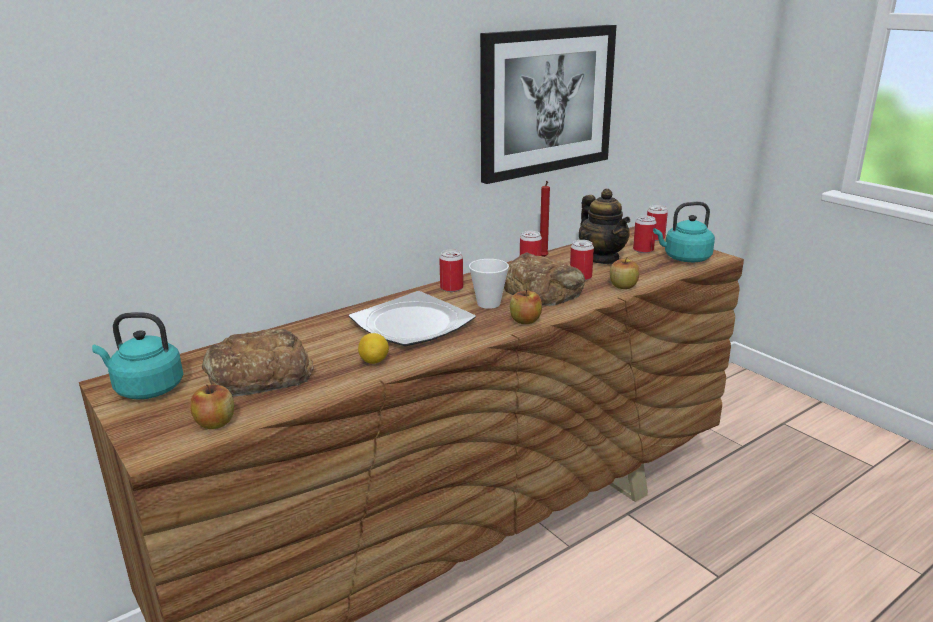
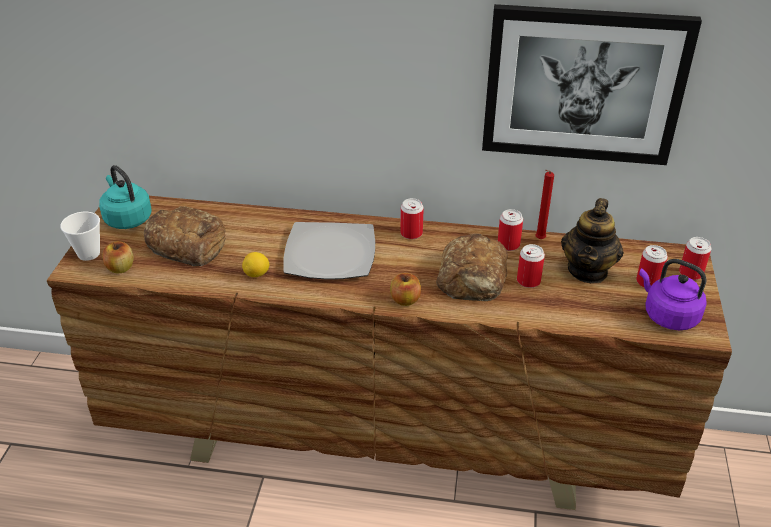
camera: 45 degrees right, 15 degrees up
cup [469,259,509,309] -> cup moved to [60,212,100,261]
apple [610,257,639,289] -> none
turquoise kettle [653,202,715,262] -> purple kettle [639,259,707,330]

